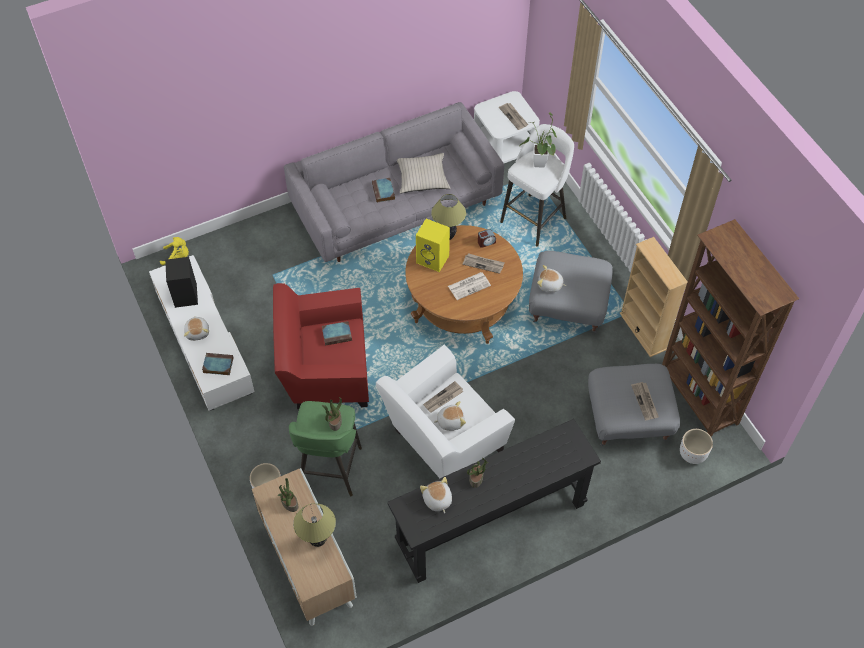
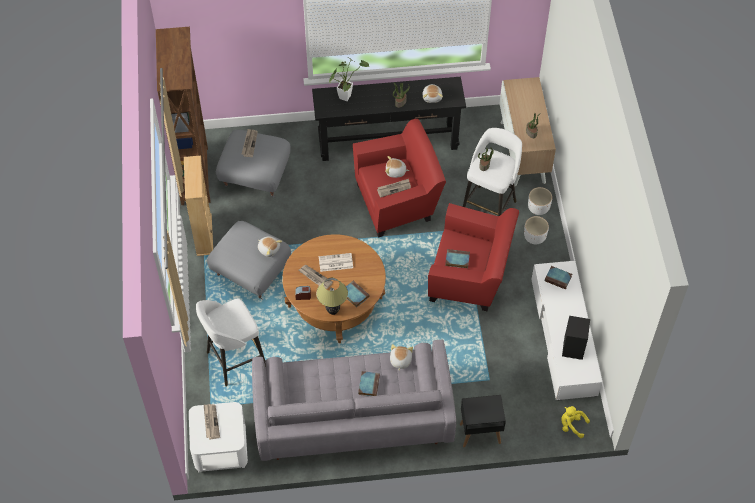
camera: 160 degrees left, 0 degrees up
plush toy [184,316,209,341] -> plush toy moved to [390,344,413,371]
green stool [289,401,362,496] -> white stool [463,128,522,216]
table lamp [293,503,336,547] -> none
white armchair [376,344,515,478] -> red armchair [353,119,446,237]
beige pillow [397,153,451,193] -> none
yellow speaker [416,219,450,272] -> book [346,281,369,307]
potted plant [519,112,557,168] -> potted plant moved to [329,58,369,101]
white planter [680,429,713,464] -> white planter moved to [524,216,549,244]
none -> black side table [460,395,506,447]

